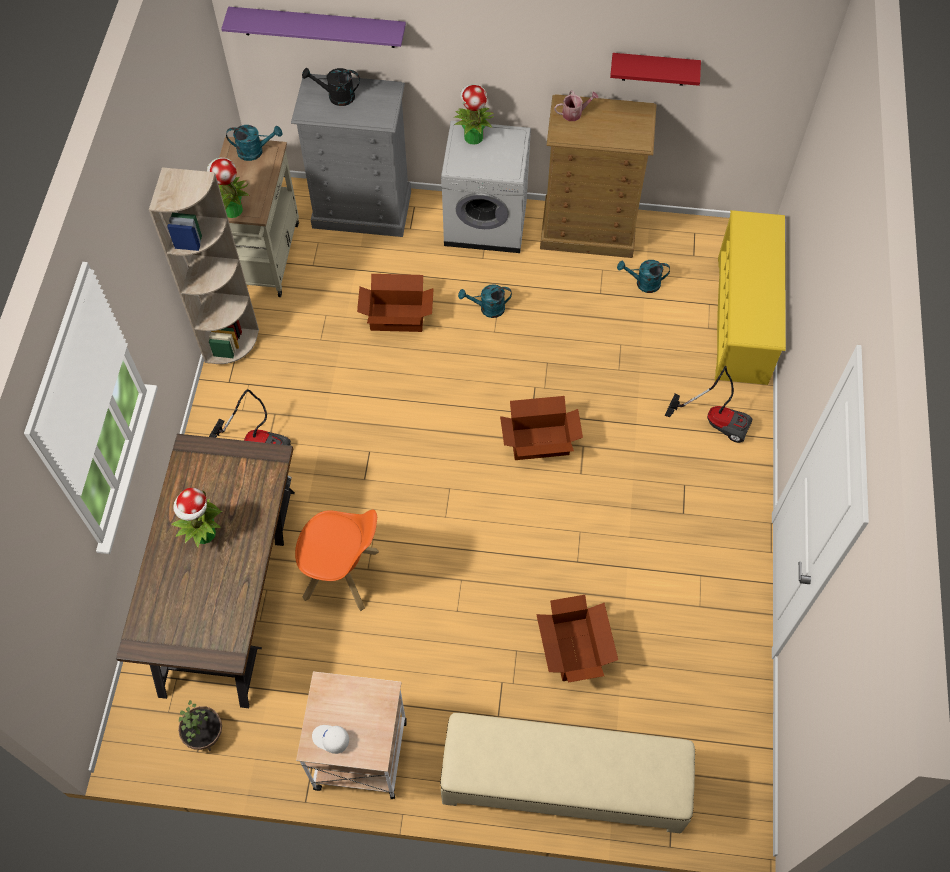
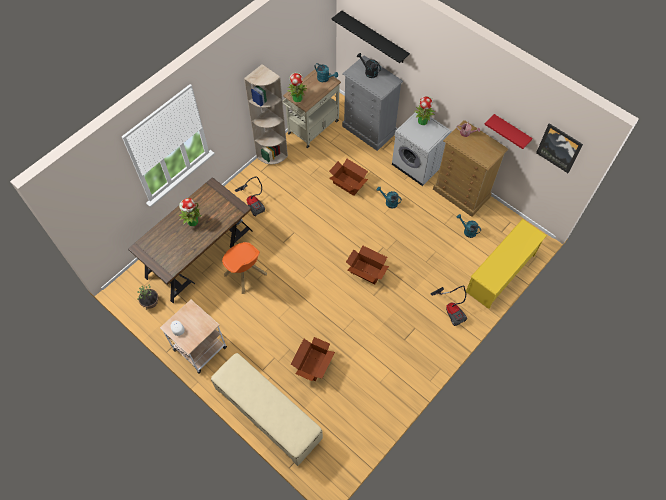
camera: 35 degrees right, 0 degrees up
purple shelf [221,7,406,48] -> black shelf [332,10,410,63]
none -> picture [536,123,583,173]

